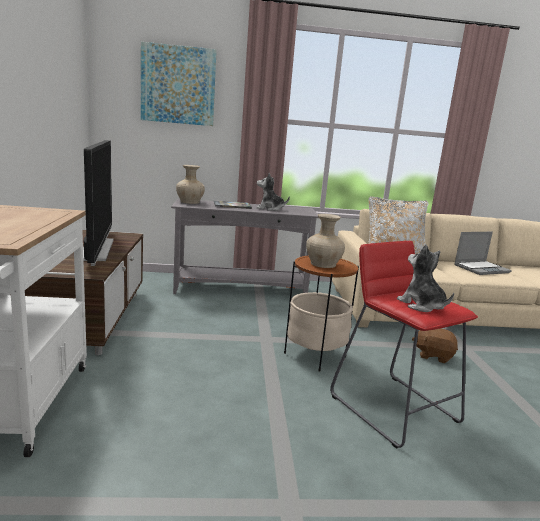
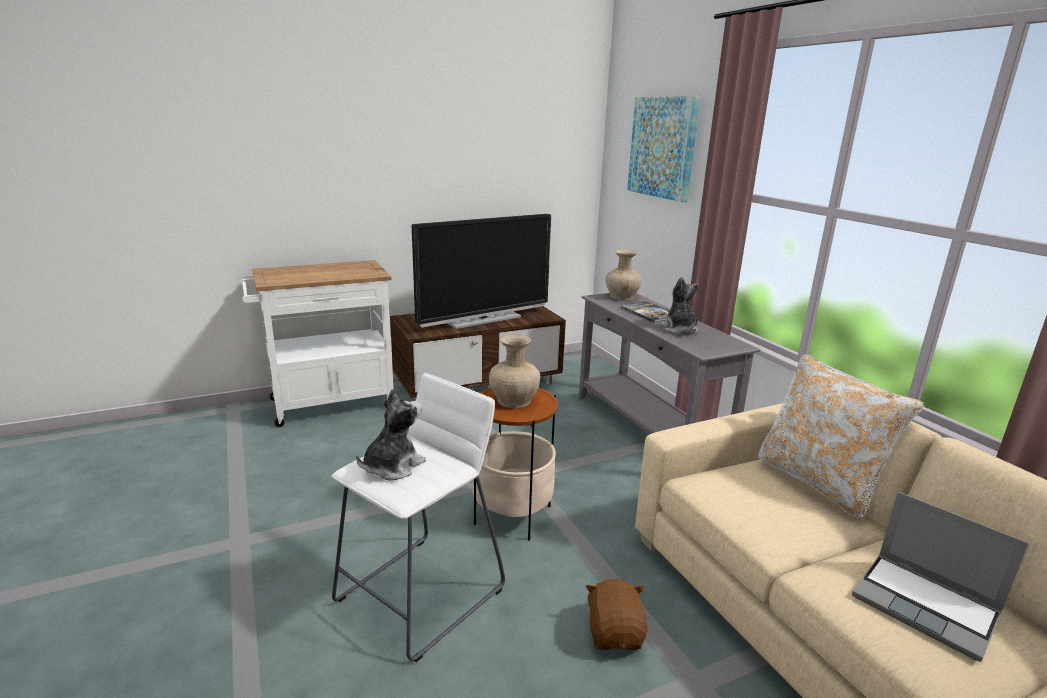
camera: 70 degrees right, 5 degrees up
red stool [330,241,478,449] -> white stool [332,373,505,662]

